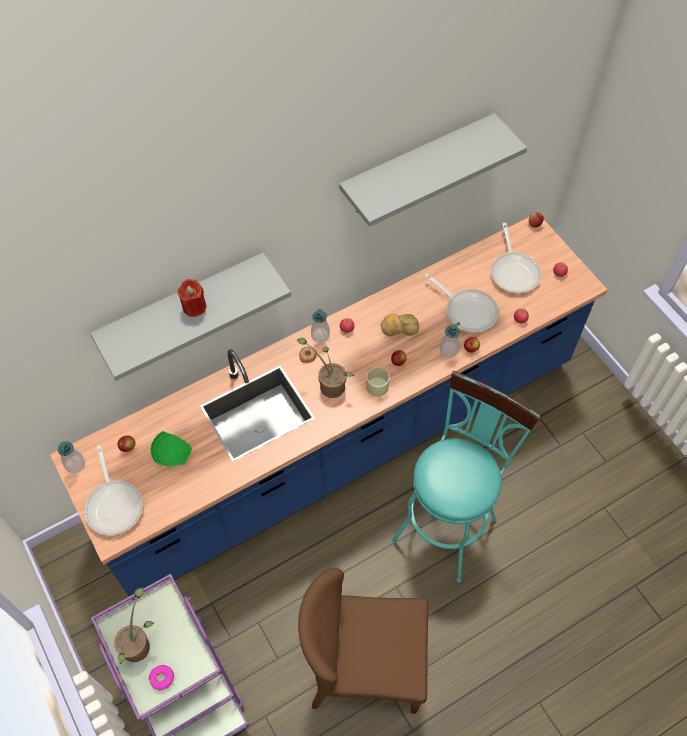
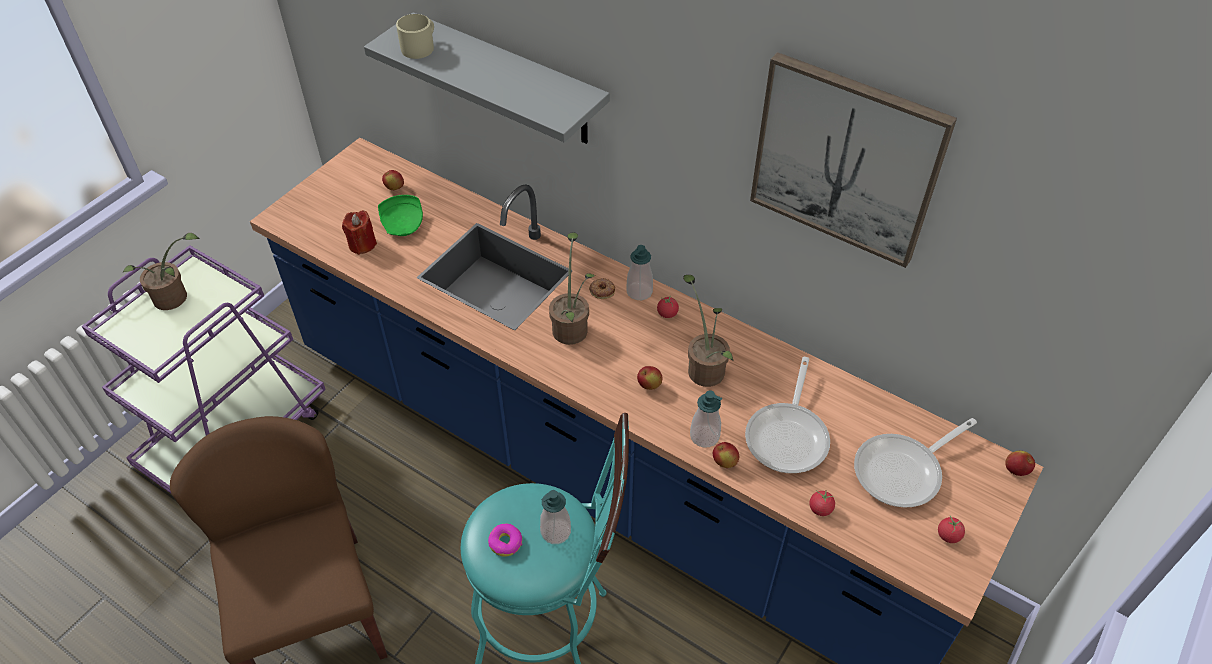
camera: 65 degrees right, 10 degrees down
soap dispenser [58,442,85,474] -> soap dispenser moved to [540,490,571,544]
frying pan [84,445,143,536] -> none
donut [149,665,174,690] -> donut moved to [488,524,522,557]
red candle [178,279,206,317] -> red candle moved to [342,210,377,255]
grey shelf [339,113,527,227] -> picture [750,52,957,268]
beige mug [366,367,390,397] -> beige mug moved to [396,14,434,59]
bread [380,314,419,337] -> potted plant [683,275,733,387]

